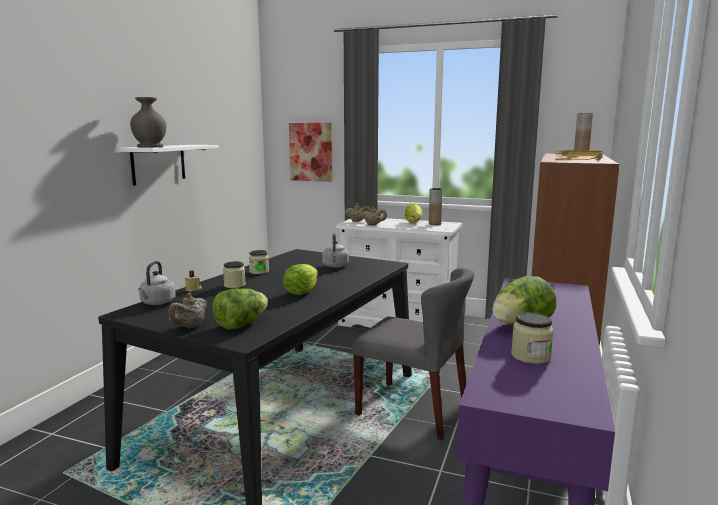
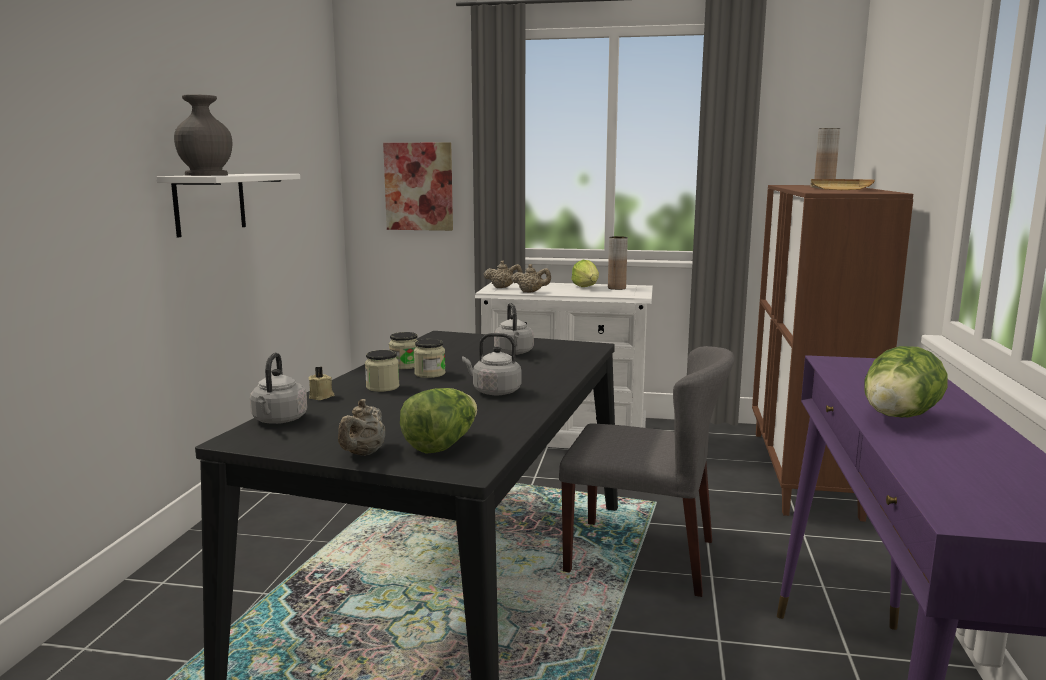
camera: 10 degrees left, 0 degrees up
lettuce [283,264,318,295] -> grey kettle [462,333,521,395]
jar [511,312,554,364] -> jar moved to [414,339,446,378]

